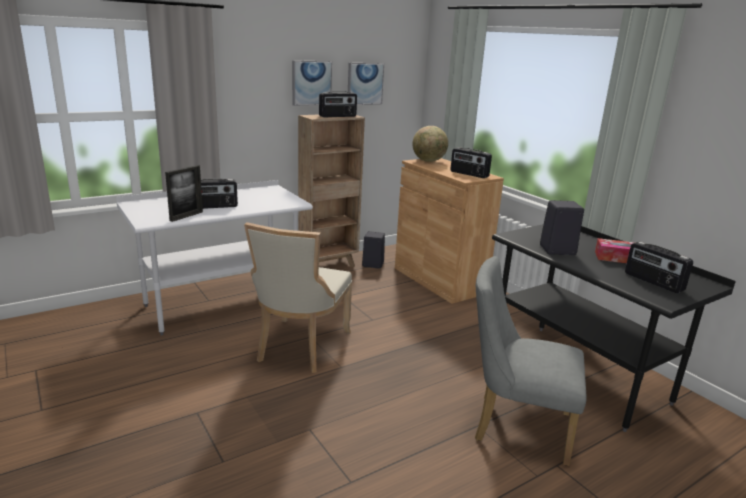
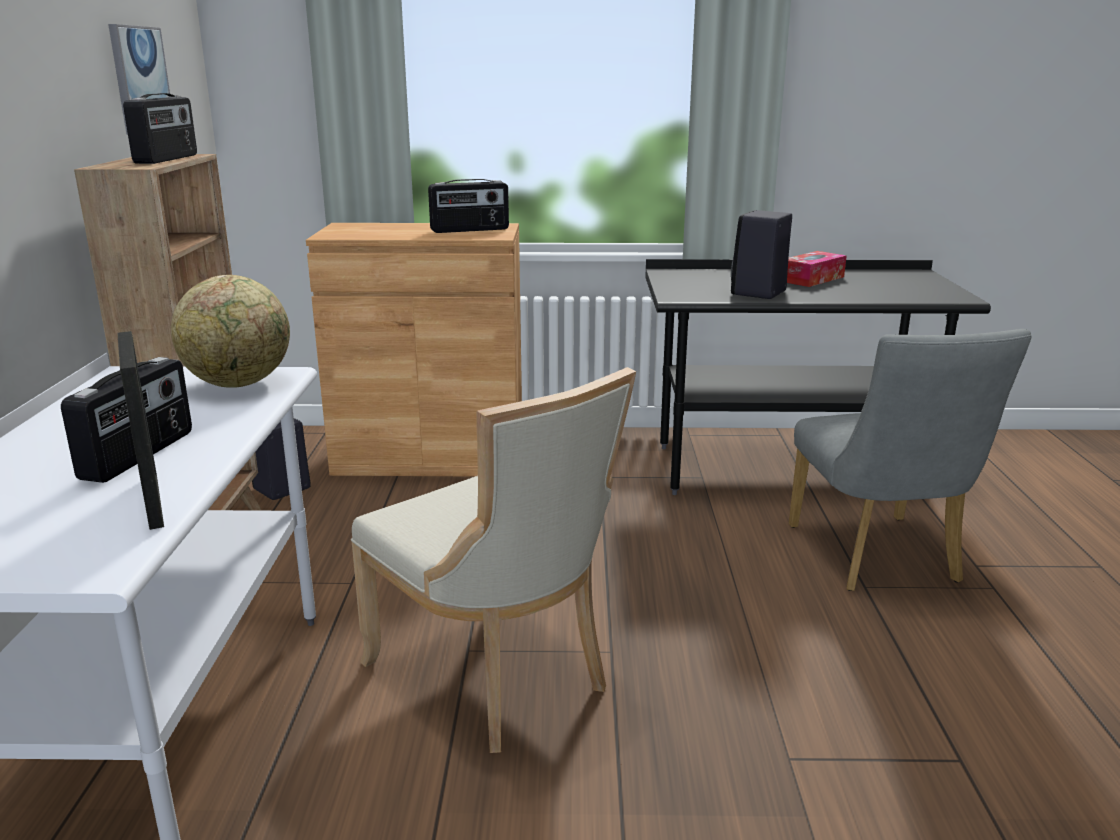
camera: 55 degrees left, 0 degrees up
picture [292,60,332,106] -> none
globe [412,126,448,162] -> globe moved to [171,275,290,388]
grey chair [475,256,587,466] -> grey chair turned 60 degrees counterclockwise [789,329,1032,591]
radio [625,242,693,293] -> none

